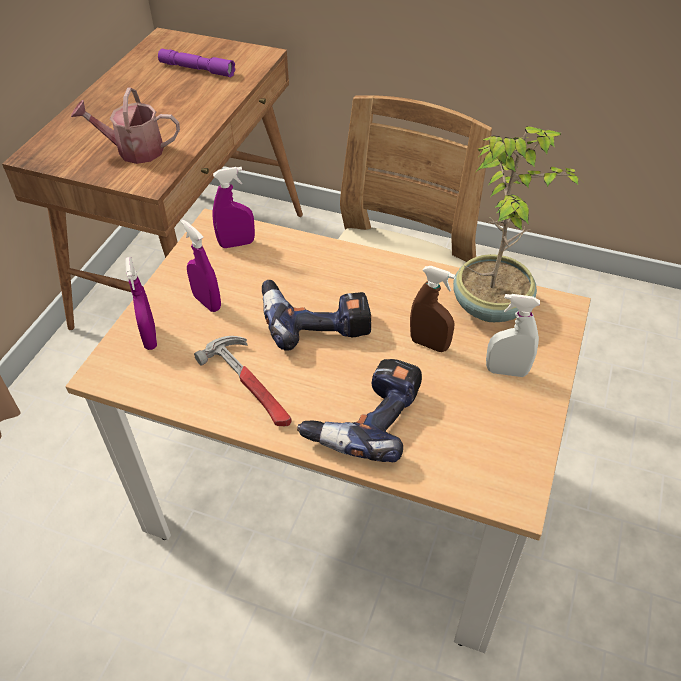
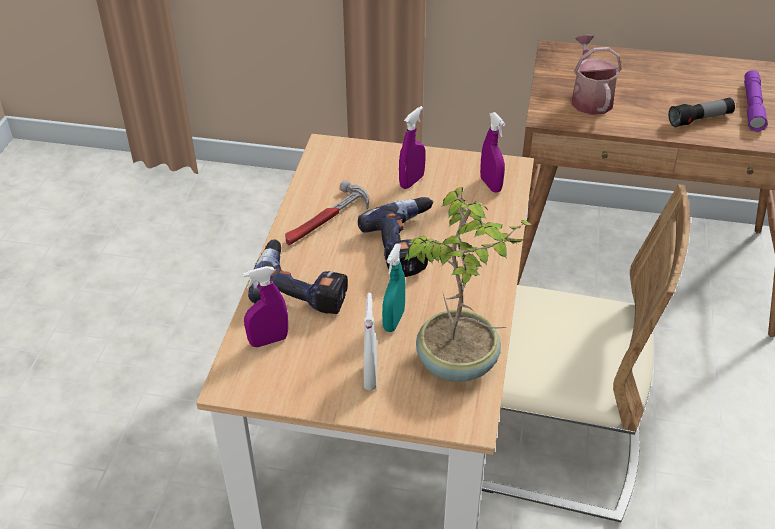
camera: 80 degrees right, 5 degrees down
purple spray bottle [125,257,157,350] -> purple spray bottle moved to [243,266,288,347]
brown spray bottle [410,266,456,352] -> turquoise spray bottle [382,244,405,332]
none -> flashlight [668,98,735,127]

